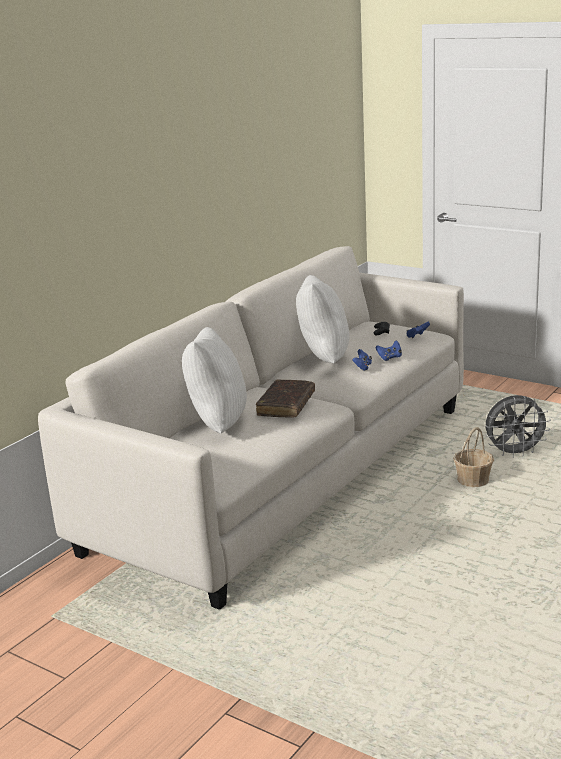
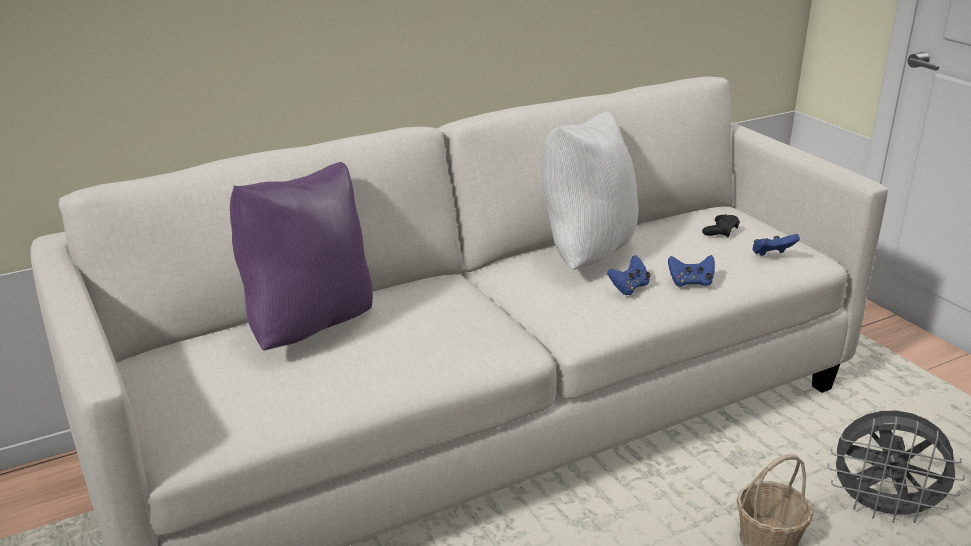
camera: 25 degrees right, 5 degrees up
white pillow [182,327,247,434] -> purple pillow [230,162,373,350]
brown book [256,380,315,418] -> none

